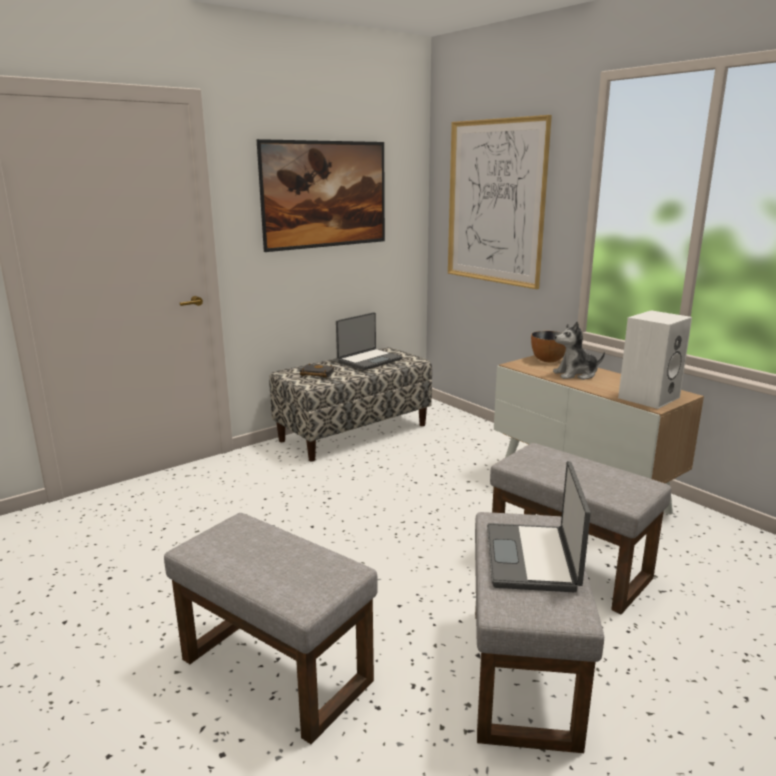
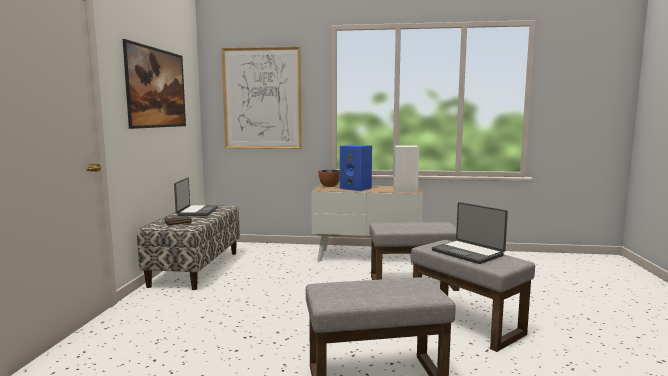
camera: 45 degrees left, 10 degrees down
plush toy [553,321,605,380] -> blue speaker [340,145,372,191]

